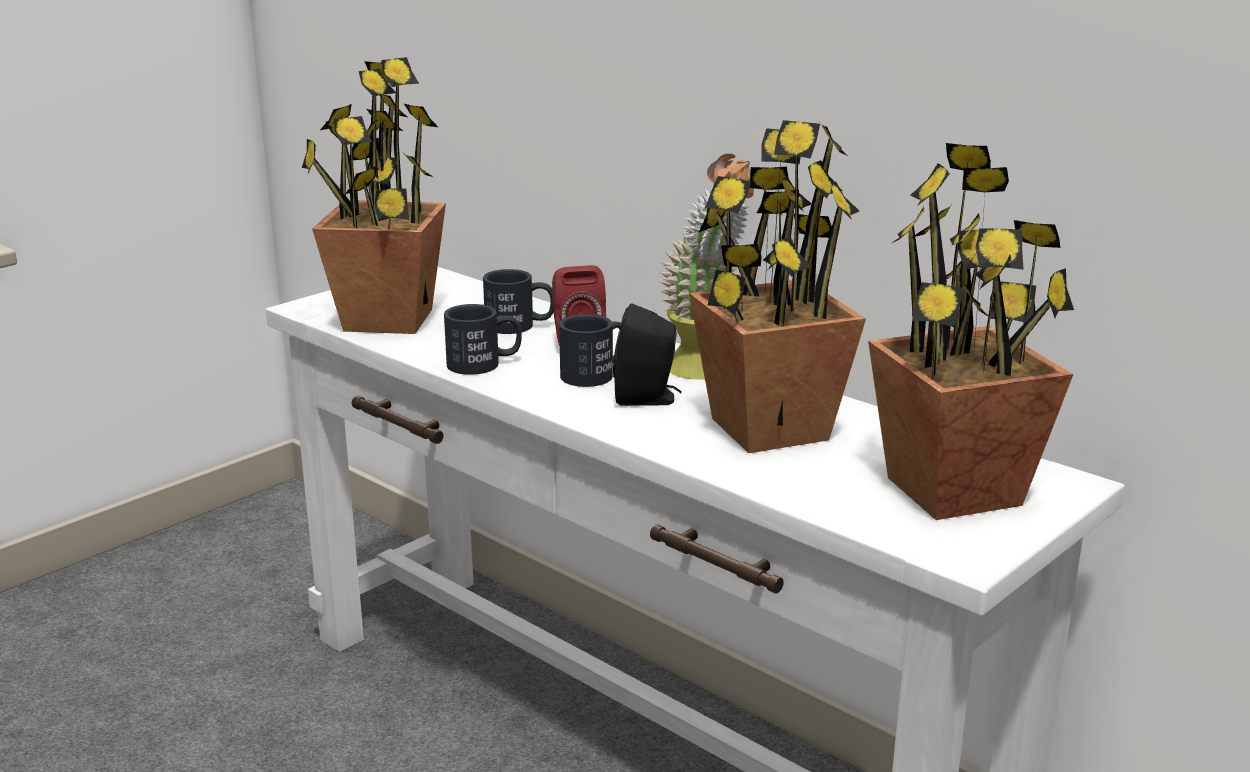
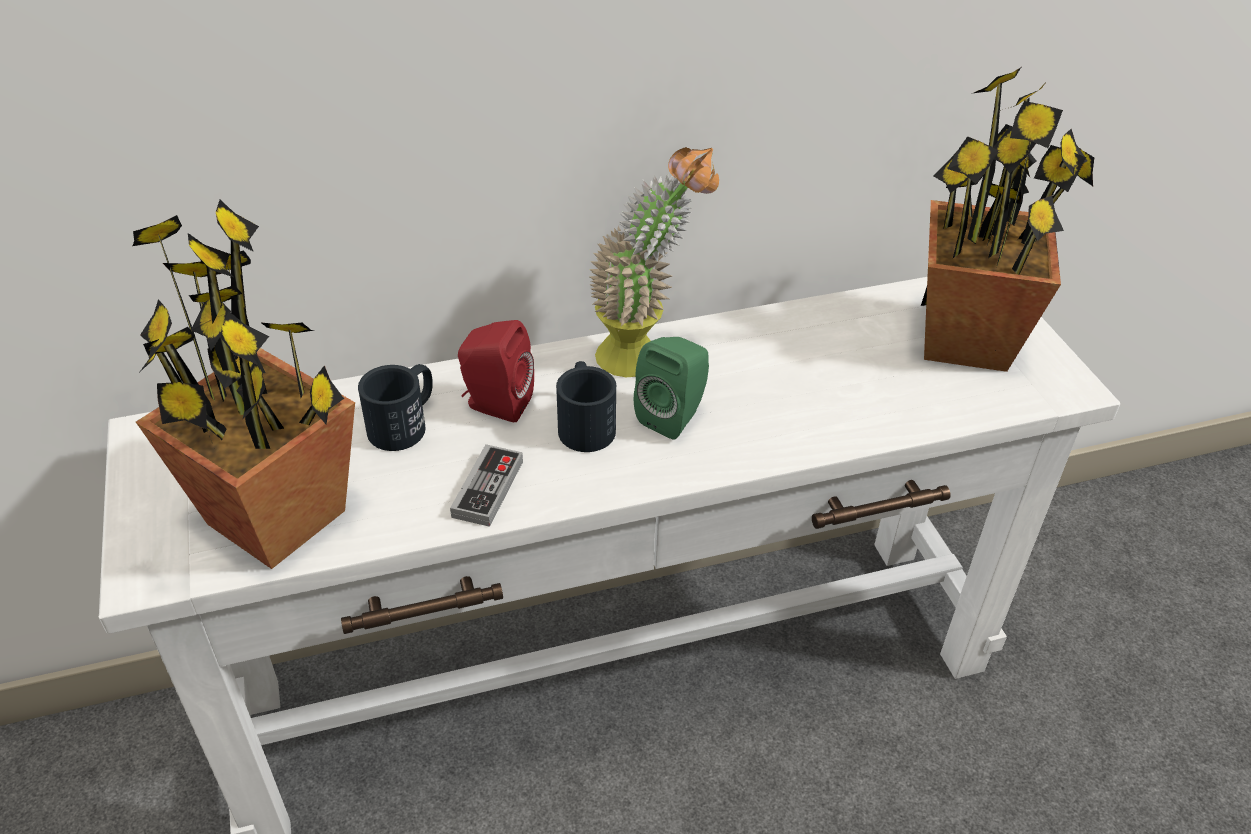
camera: 60 degrees left, 20 degrees up
black mug [444,304,522,375] -> game controller [450,444,523,527]
black speaker [613,303,682,406] -> green speaker [634,337,709,439]
potted plant [689,120,866,453] -> none

